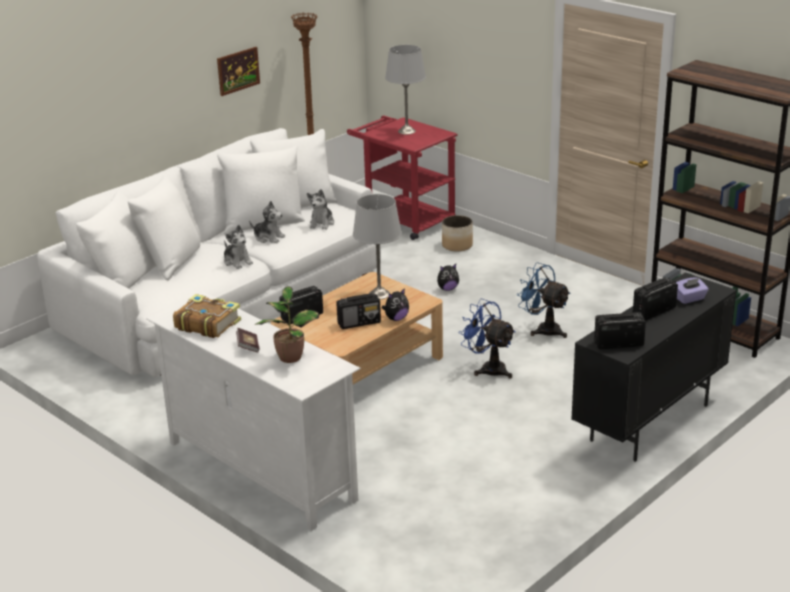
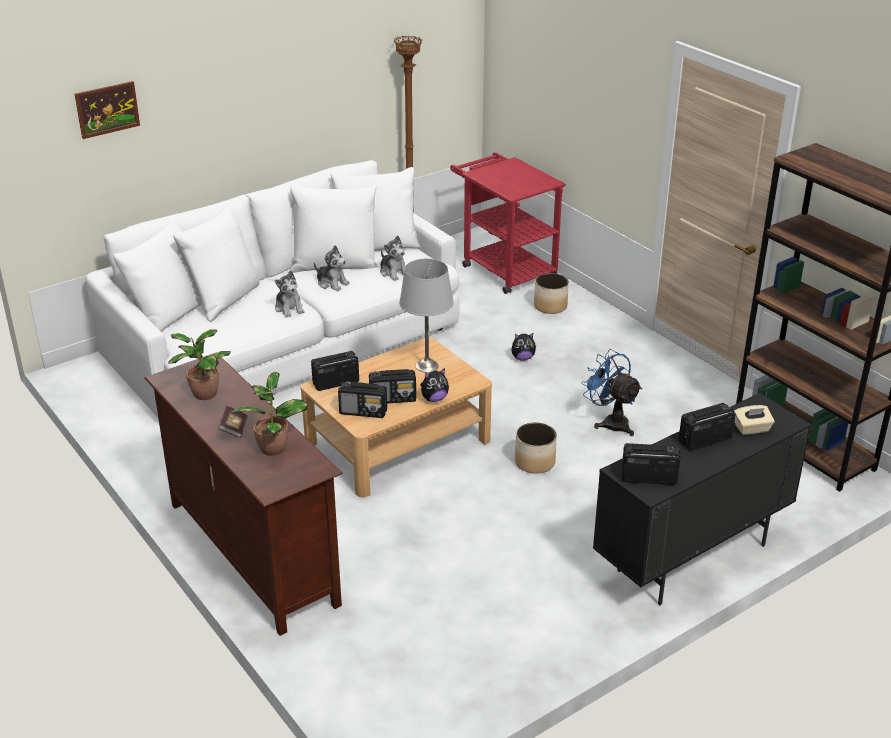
camera: 10 degrees right, 5 degrees up
white tv stand [146,292,361,531] -> brown tv stand [144,353,343,636]
book [173,294,241,338] -> potted plant [168,329,231,400]
picture [217,47,260,96] -> picture moved to [75,81,140,139]
plush toy [307,189,334,230] -> plush toy turned 60 degrees counterclockwise [380,235,405,281]
grey table lamp [385,45,426,135] -> none
blue fan [458,298,516,379] -> planter [515,422,557,473]
purple tissue box [676,277,709,304] -> beige tissue box [734,405,775,435]
none -> radio [338,381,387,418]

